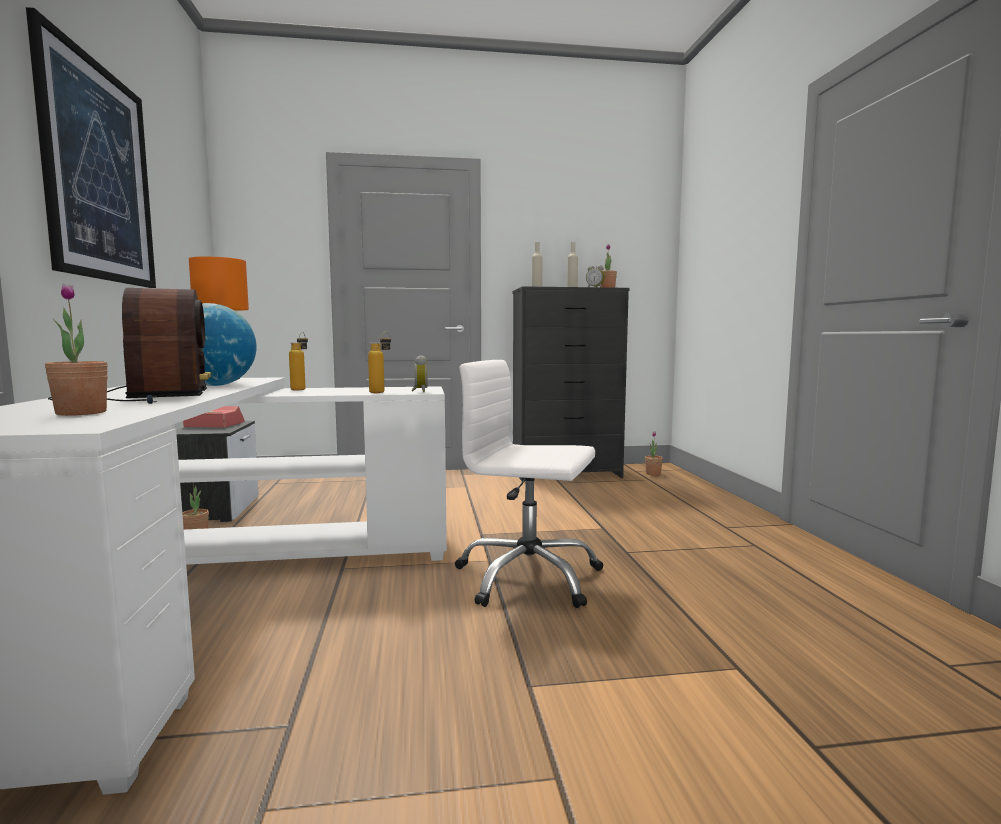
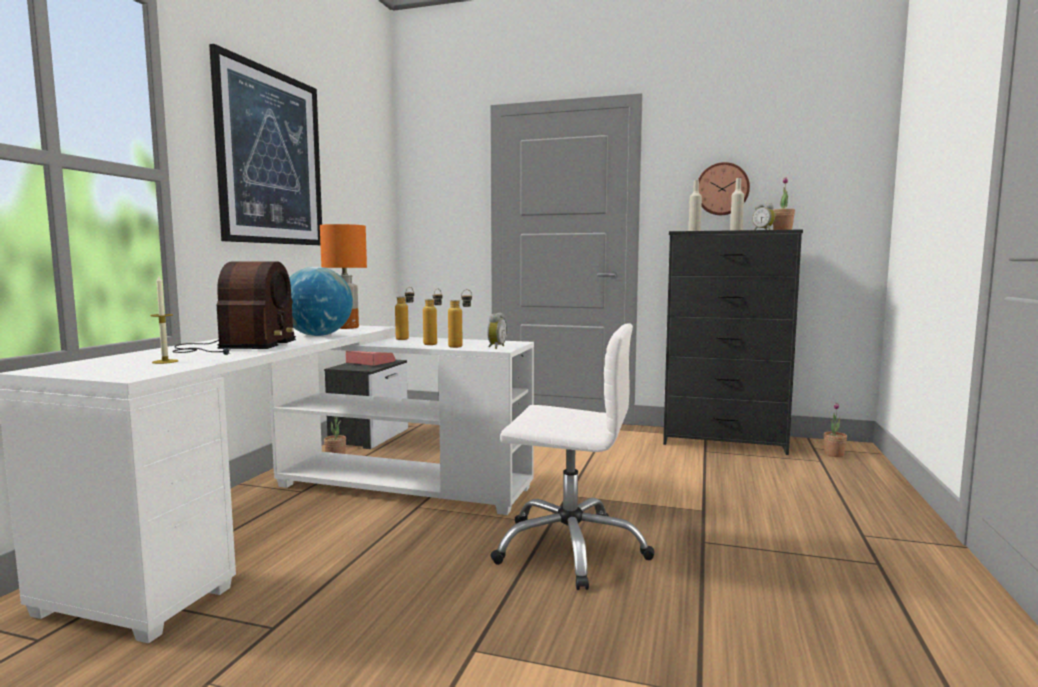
camera: 25 degrees right, 0 degrees up
potted plant [45,284,108,416] -> candle [150,276,178,364]
white office chair [455,360,603,608] -> white office chair turned 150 degrees clockwise [490,324,655,590]
none -> bottle [423,288,443,345]
none -> wall clock [698,162,750,215]

